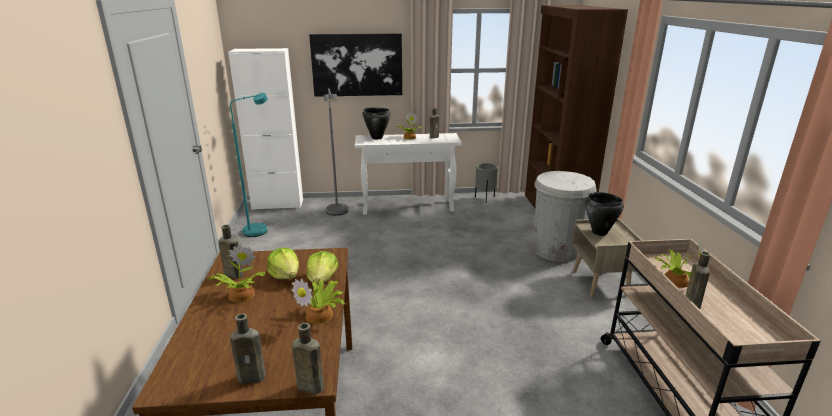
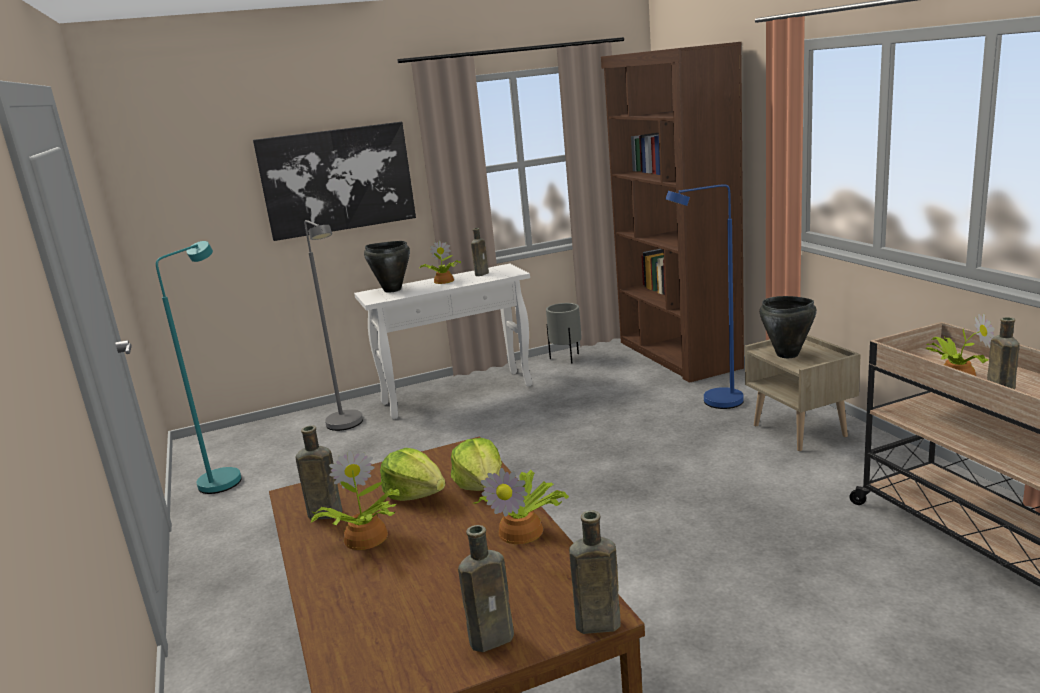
camera: 15 degrees left, 5 degrees down
white cabinet [228,48,303,210] -> none
white trash can [533,171,597,262] -> blue floor lamp [666,184,744,409]

